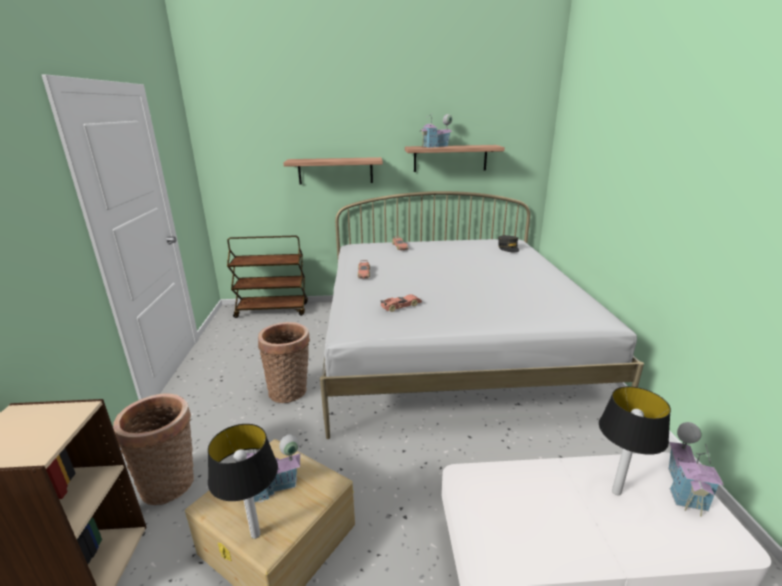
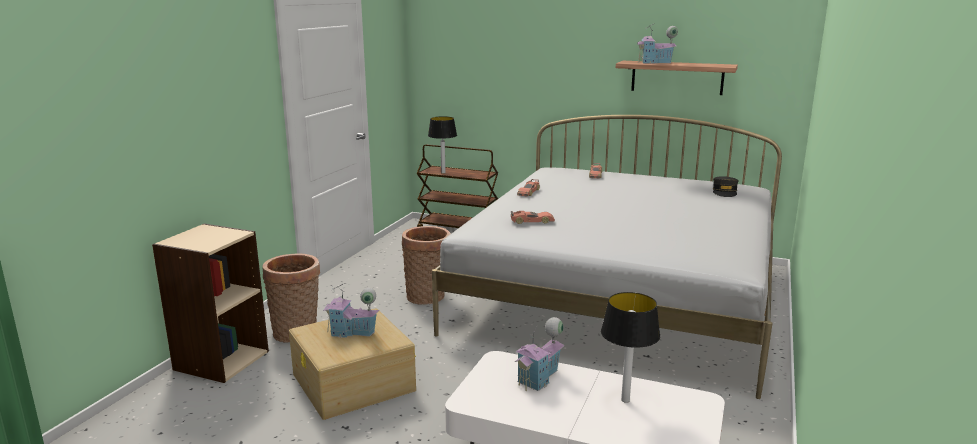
camera: 25 degrees right, 5 degrees down
table lamp [208,424,278,539] -> table lamp moved to [428,116,457,174]
shelf [283,157,383,185] -> none
toy house [668,422,724,517] -> toy house moved to [515,317,565,391]

